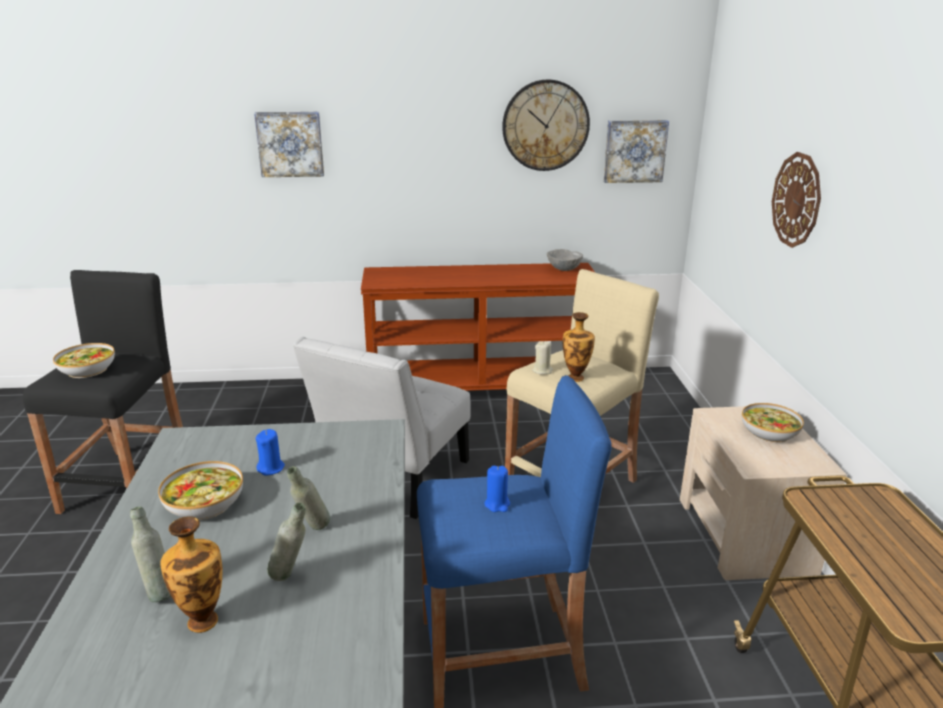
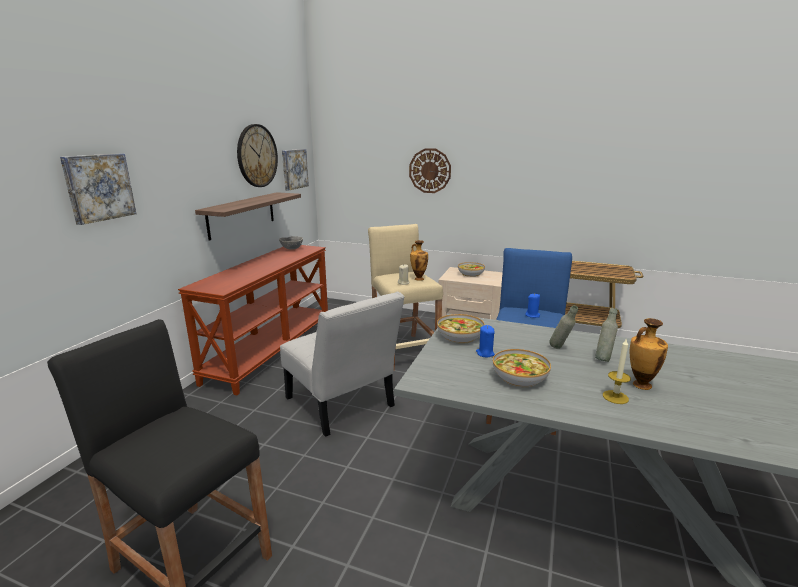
camera: 65 degrees left, 5 degrees down
bowl [53,343,115,378] -> bowl moved to [437,314,485,344]
grey bottle [130,507,171,602] -> candle [603,338,631,404]
none -> shelf [195,192,301,241]

